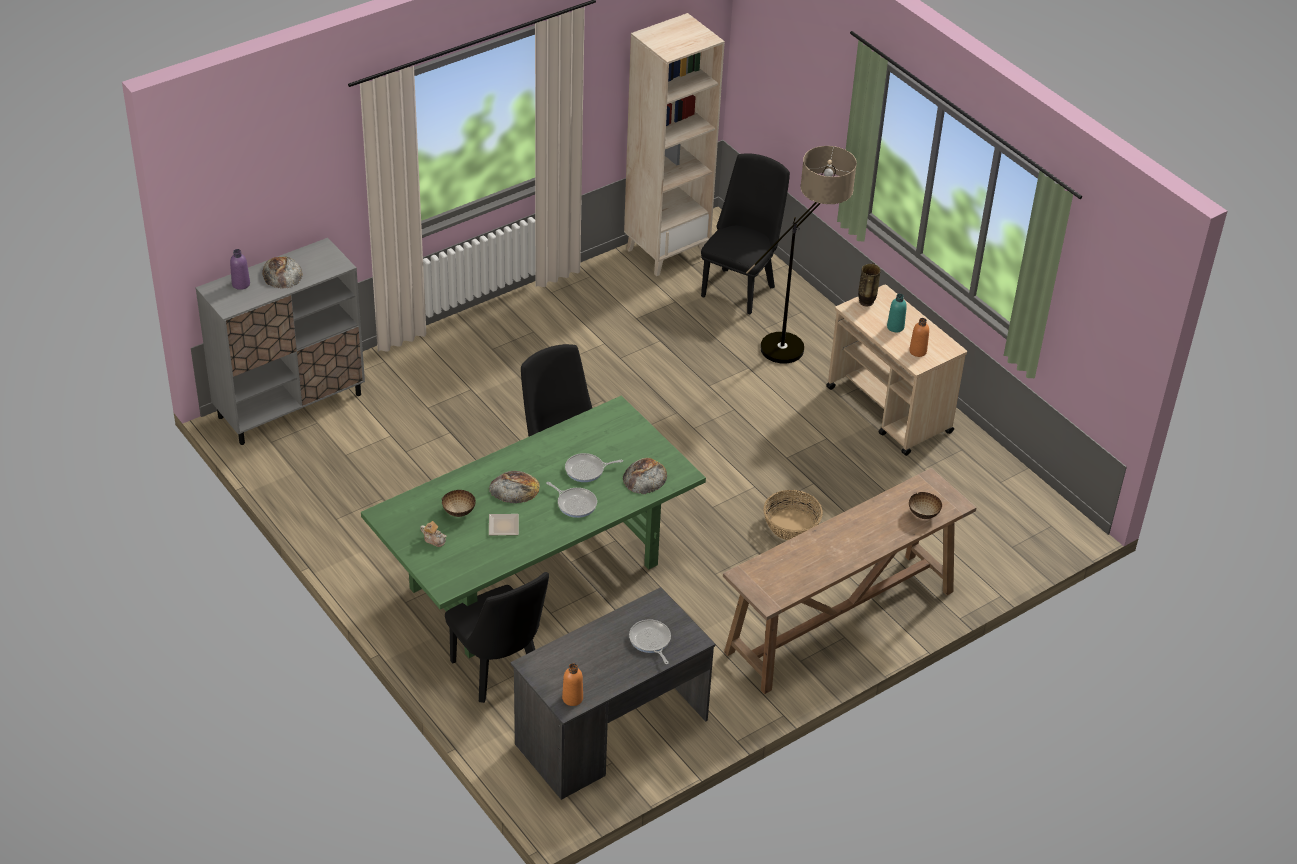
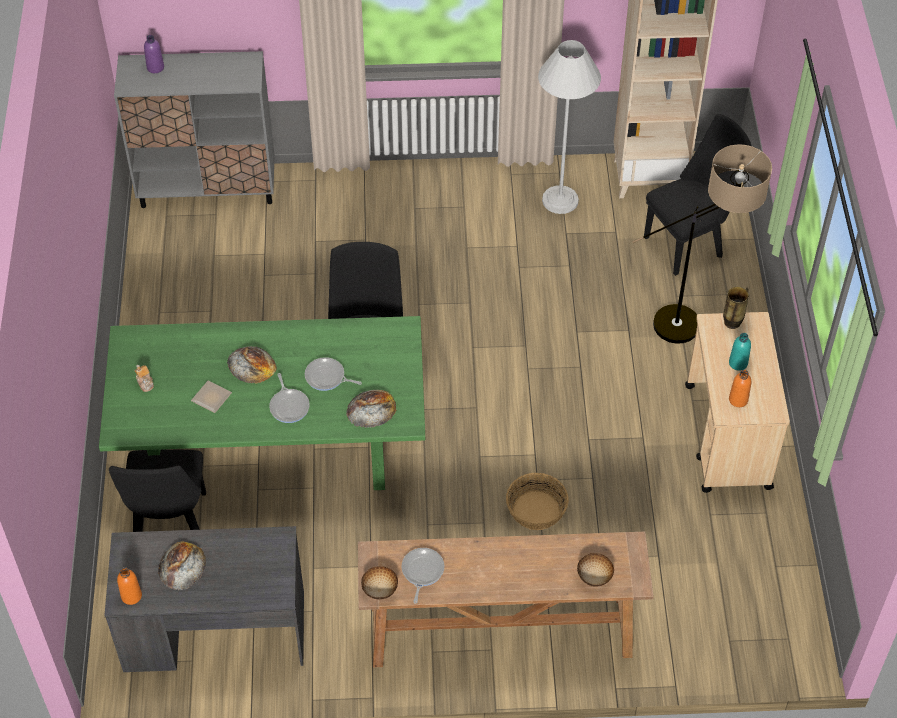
camera: 35 degrees right, 10 degrees up
bread [262,256,303,289] -> bread moved to [158,542,206,590]
bowl [442,490,476,517] -> bowl moved to [361,566,398,600]
frying pan [629,619,671,664] -> frying pan moved to [401,548,444,603]
none -> white floor lamp [538,40,601,214]

